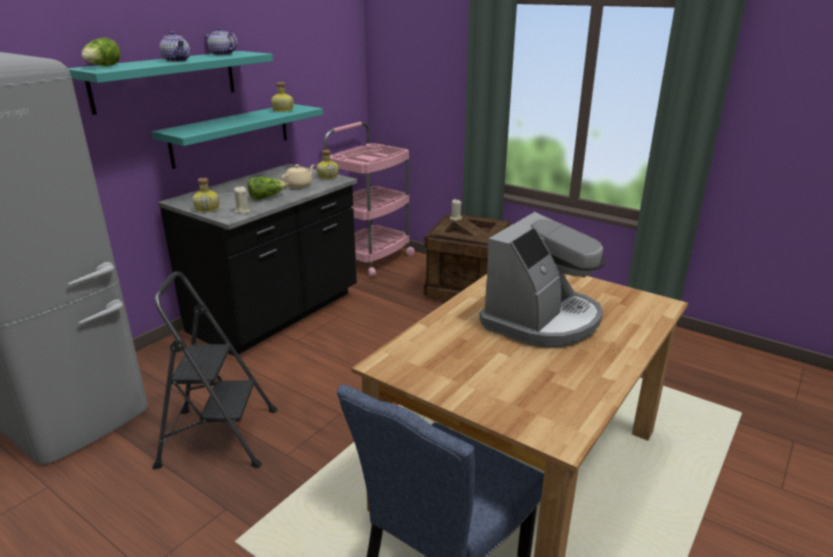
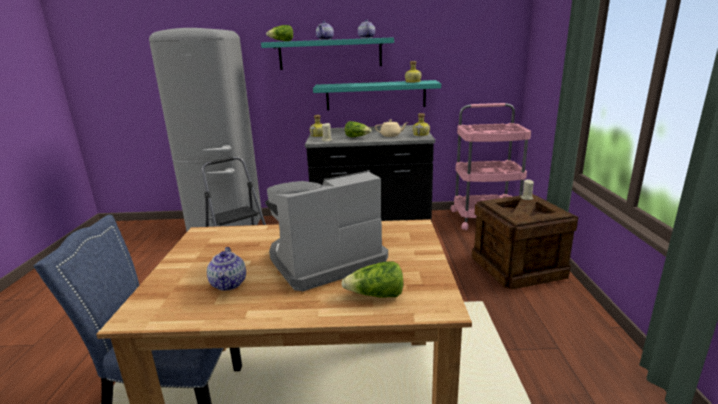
camera: 55 degrees right, 5 degrees down
coffee machine [479,212,606,347] -> coffee machine turned 150 degrees clockwise [265,170,388,291]
none -> teapot [207,247,246,291]
none -> lettuce [341,261,403,298]

